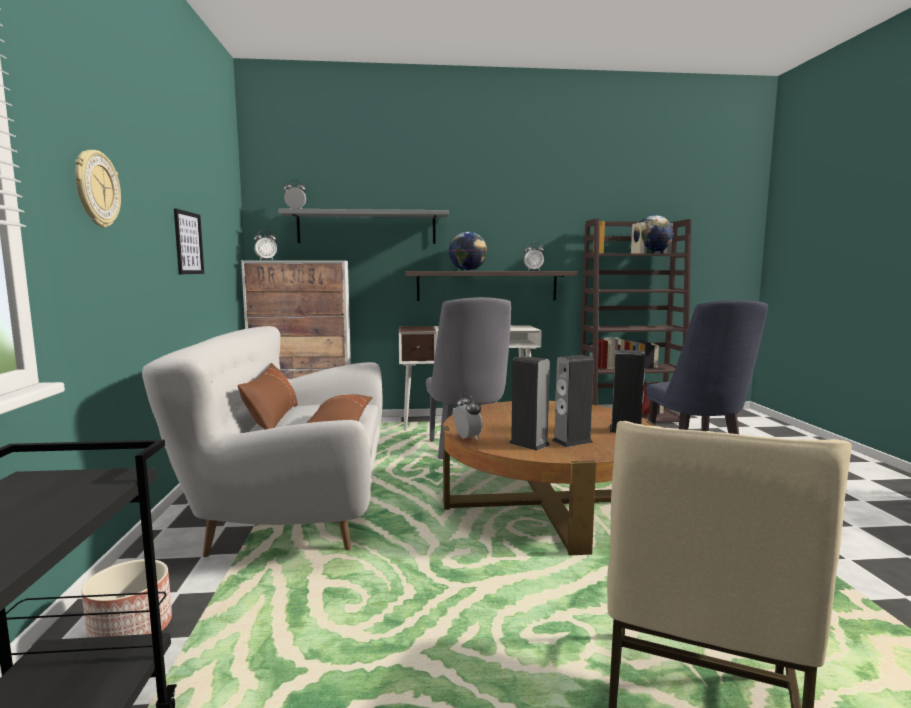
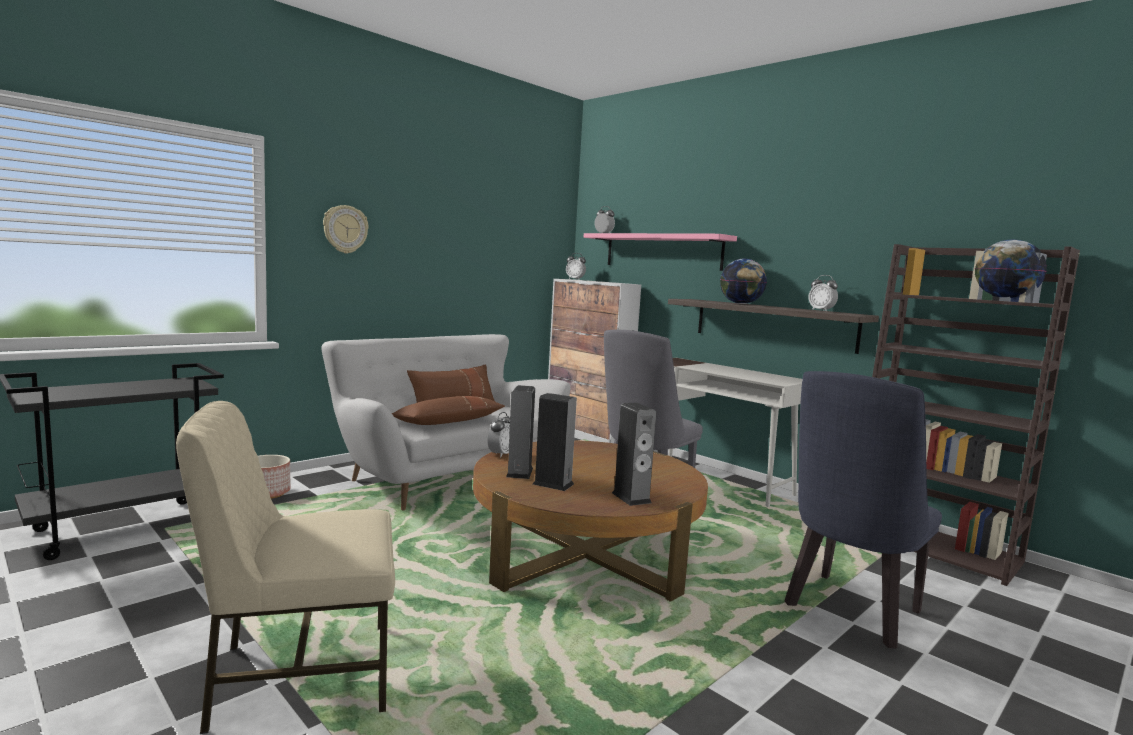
camera: 50 degrees right, 0 degrees up
picture [174,209,204,274] -> none
grey shelf [278,208,449,244] -> pink shelf [584,233,737,271]

